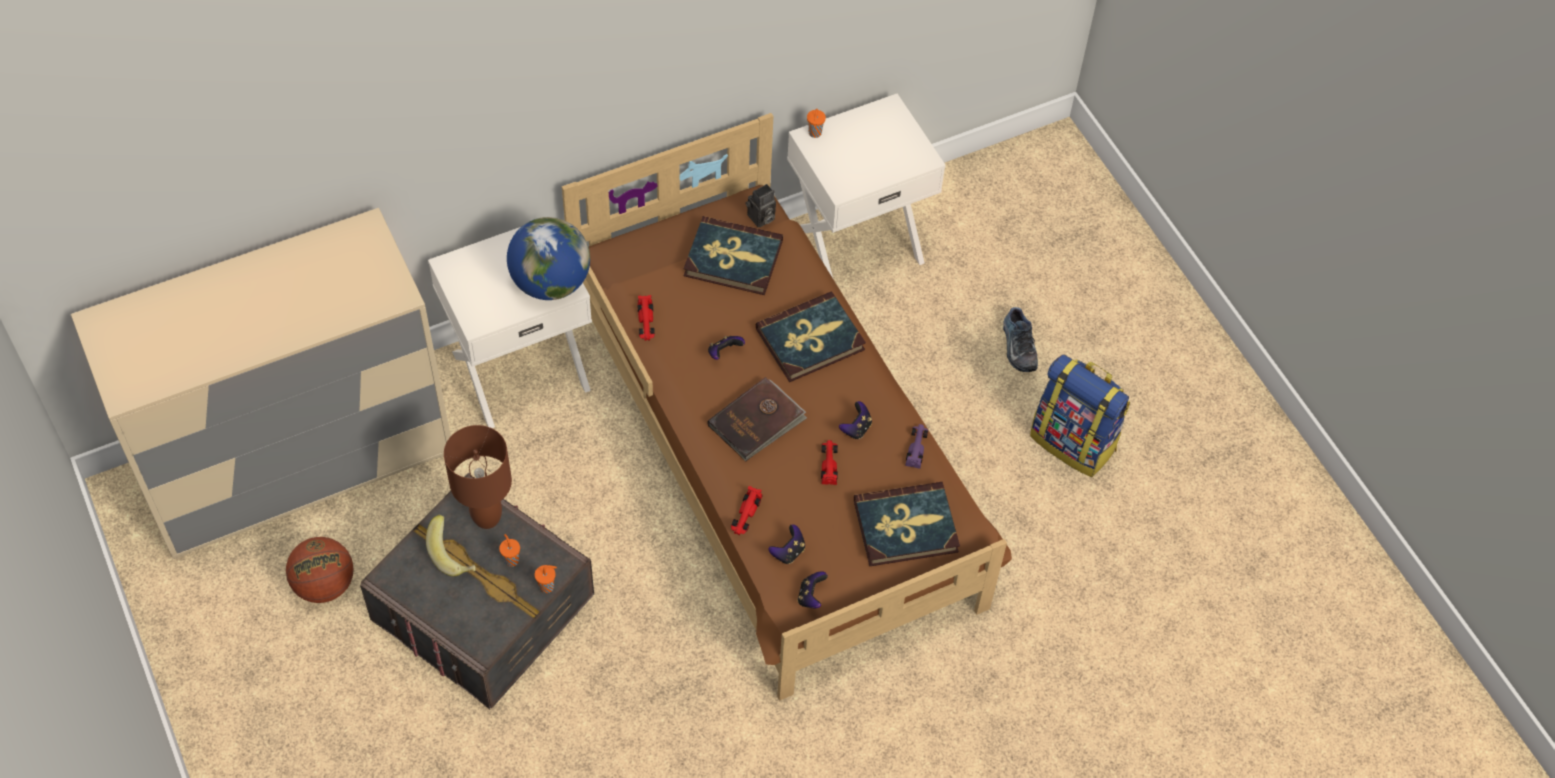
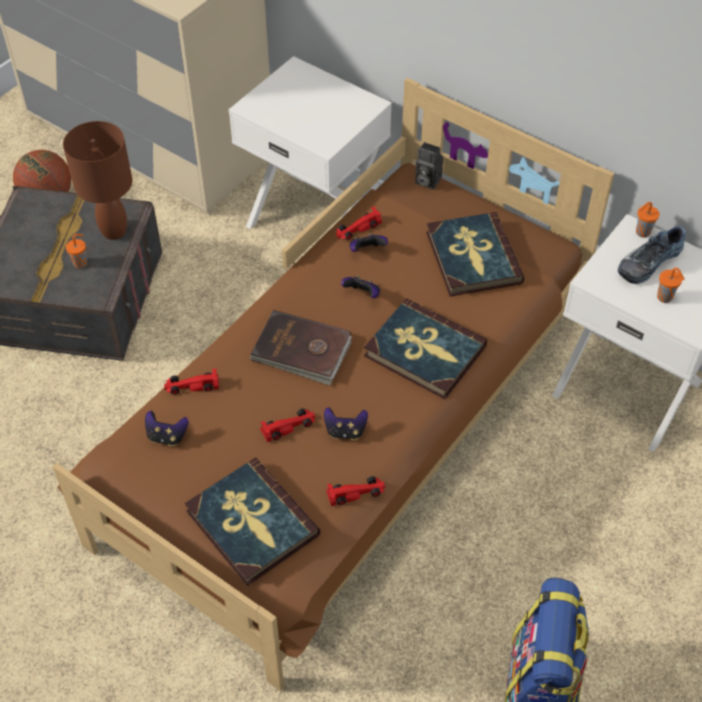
camera: 65 degrees right, 5 degrees down
banana [426,515,476,577] -> none
globe [507,217,590,300] -> none
orange cup [535,565,557,593] -> orange cup moved to [657,268,685,303]
camera [746,184,776,228] -> camera moved to [415,142,443,190]
game controller [798,571,828,608] -> game controller moved to [349,233,388,252]
purple toy car [905,424,929,469] -> red toy car [327,476,385,506]
shoe [1003,307,1038,372] -> shoe moved to [618,226,686,284]

